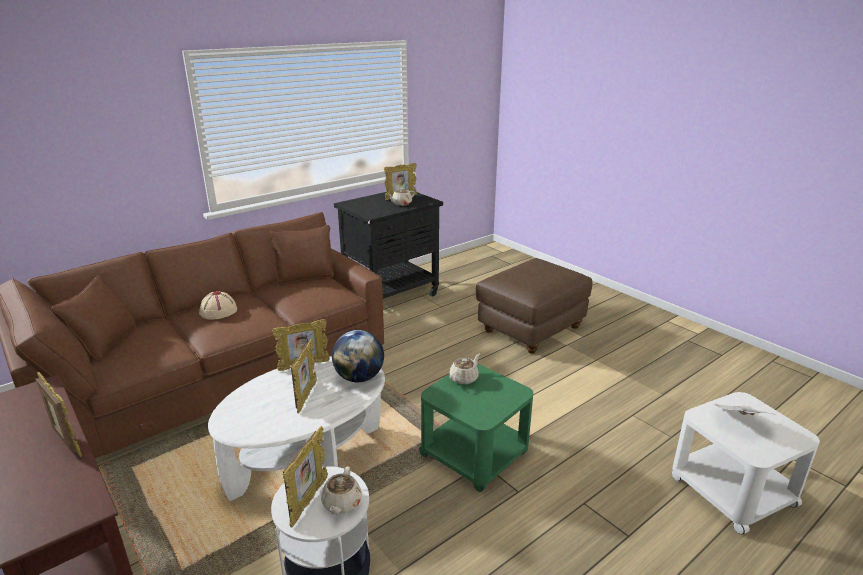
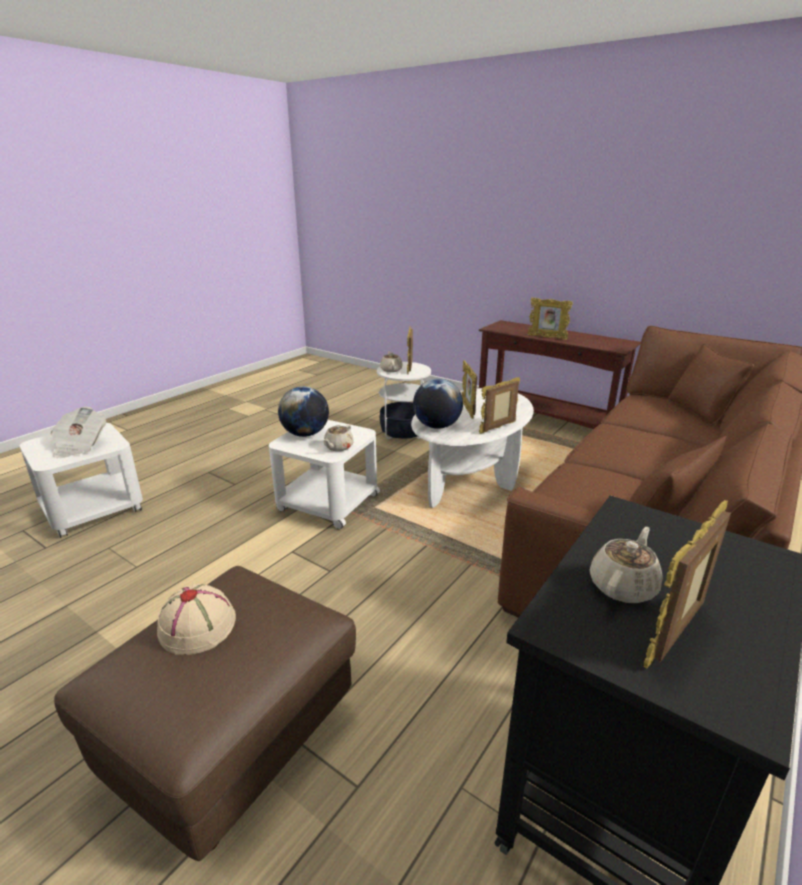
camera: 165 degrees right, 0 degrees up
beige hat [199,291,237,320] -> beige hat moved to [156,584,236,655]
green side table [419,364,533,492] -> white side table [269,420,380,529]
none -> globe [278,387,329,437]

